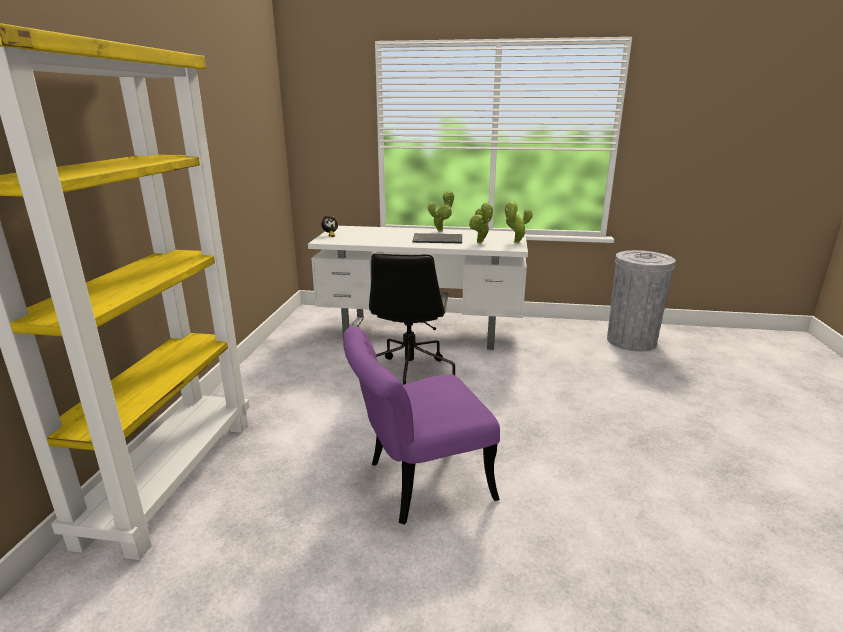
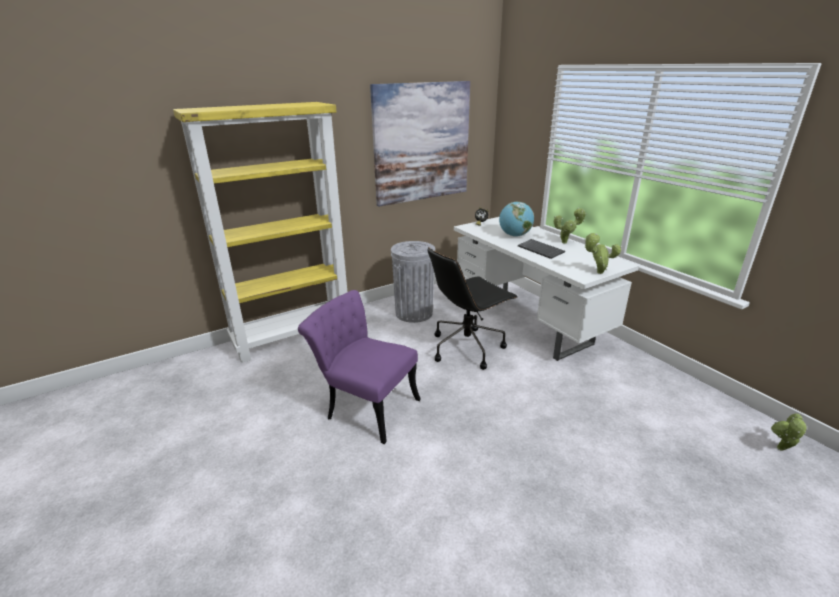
camera: 50 degrees right, 5 degrees up
potted plant [469,202,493,243] -> potted plant moved to [771,413,807,451]
grey trash can [607,250,676,351] -> grey trash can moved to [391,241,435,323]
none -> picture [370,81,470,207]
none -> globe [499,202,534,237]

